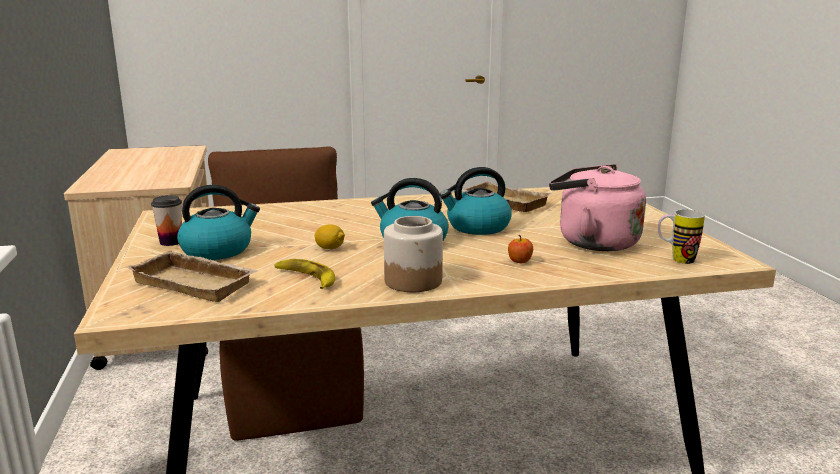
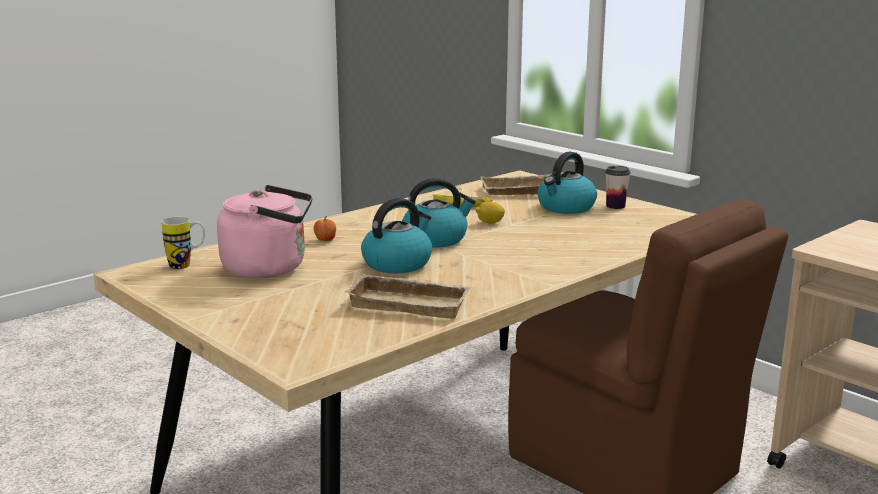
camera: 150 degrees right, 0 degrees up
jar [384,216,443,292] -> none

